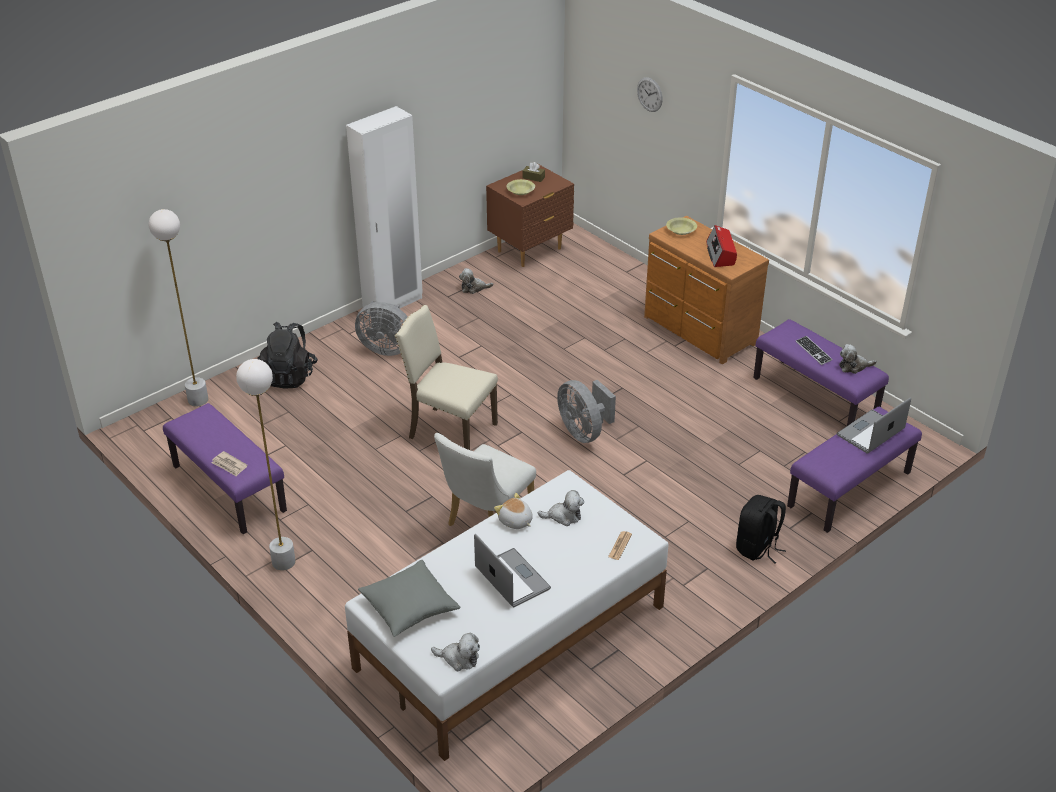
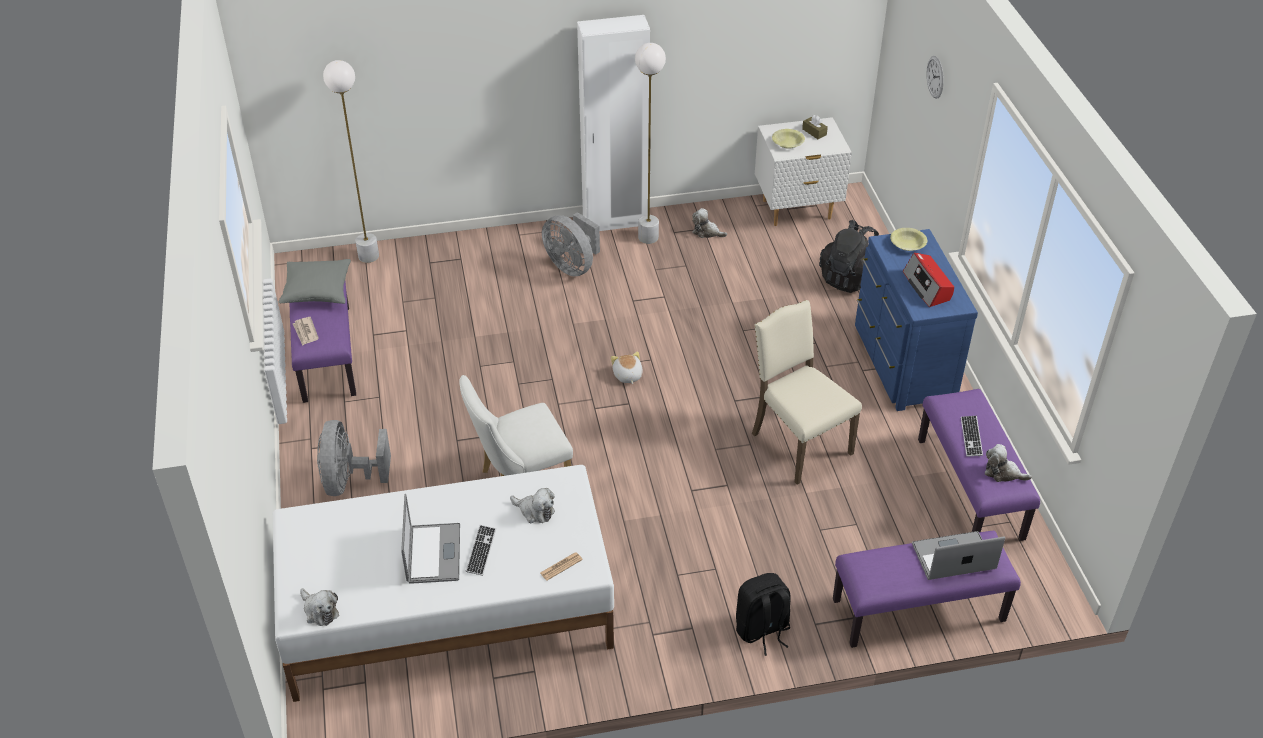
camera: 30 degrees right, 5 degrees up
white floor lamp [236,359,296,571] -> white floor lamp moved to [635,43,666,244]
black backpack [257,322,318,389] -> black backpack moved to [819,220,879,293]
grey pillow [358,560,461,637] -> grey pillow moved to [278,259,351,304]
beige chair [394,305,498,450] -> beige chair moved to [752,300,862,485]
brown nightstand [486,164,574,267] -> white nightstand [755,117,852,226]
plush toy [494,493,533,529] -> plush toy moved to [611,352,643,384]
grey fan [557,380,616,443] -> grey fan moved to [317,420,391,496]
brown dresser [644,216,769,364] -> blue dresser [855,229,978,411]
radio [706,225,737,267] -> radio turned 45 degrees counterclockwise [903,253,954,307]
none -> keyboard [465,525,496,576]

